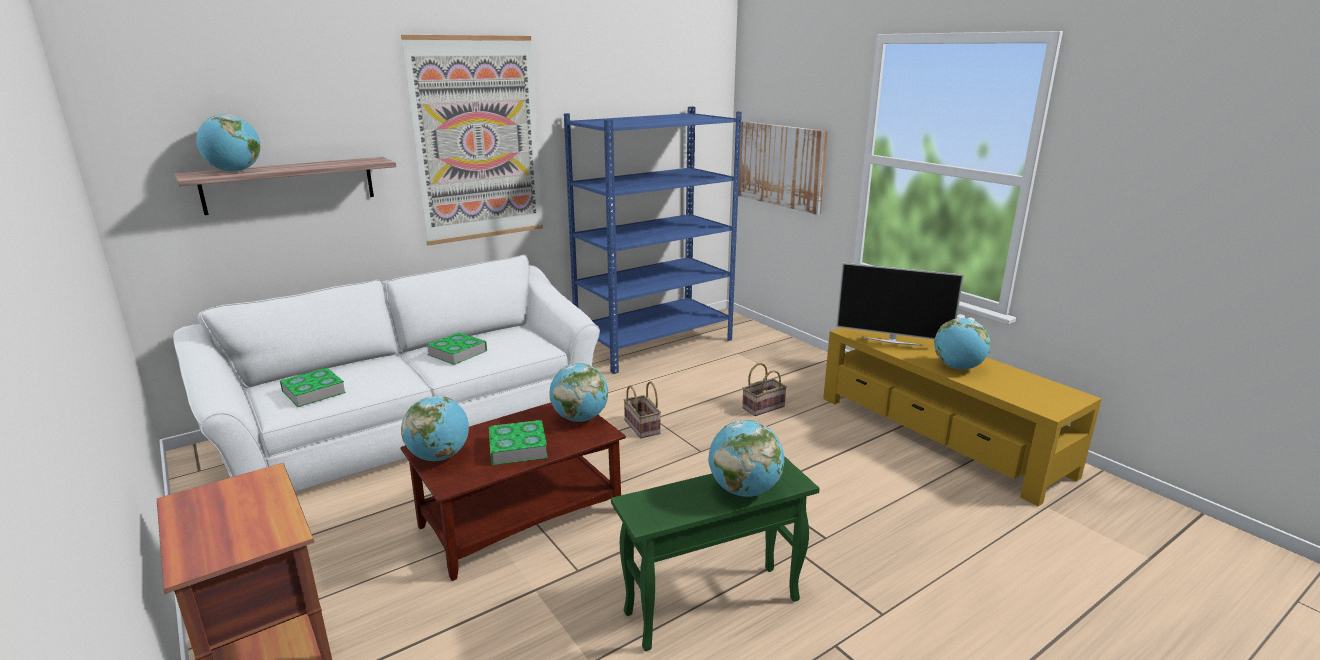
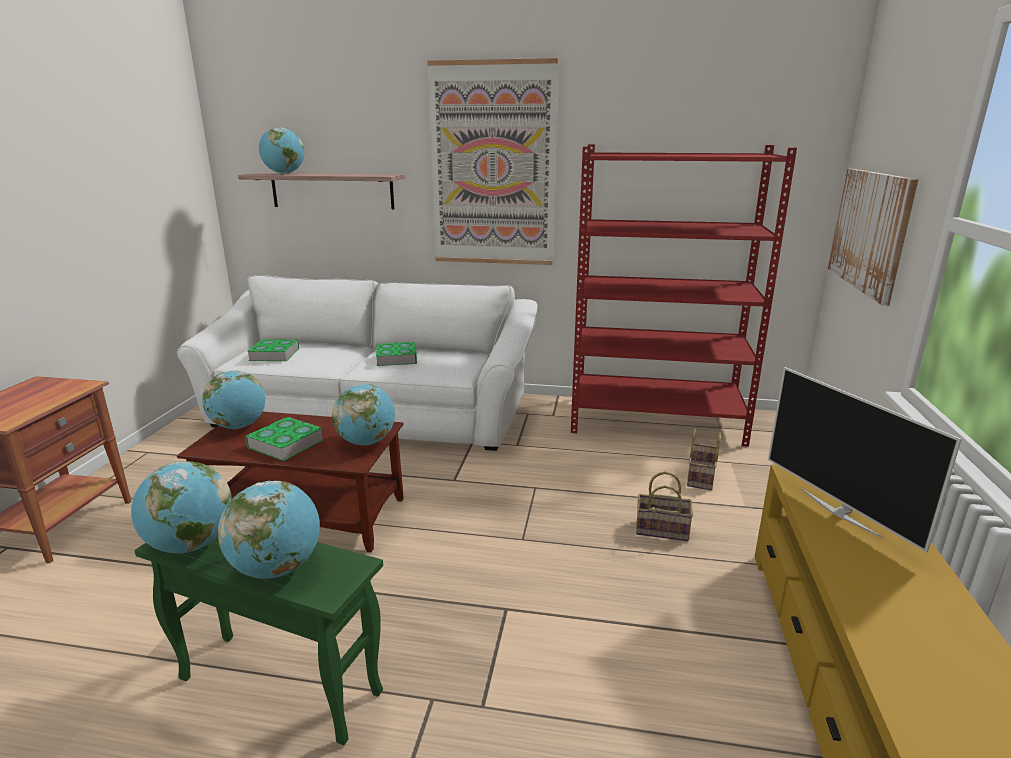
camera: 45 degrees right, 0 degrees up
blue bookcase [564,107,742,374] -> red bookcase [571,144,797,447]
basket [624,381,661,438] -> basket moved to [687,429,721,490]
globe [934,318,991,370] -> globe moved to [131,461,232,553]

